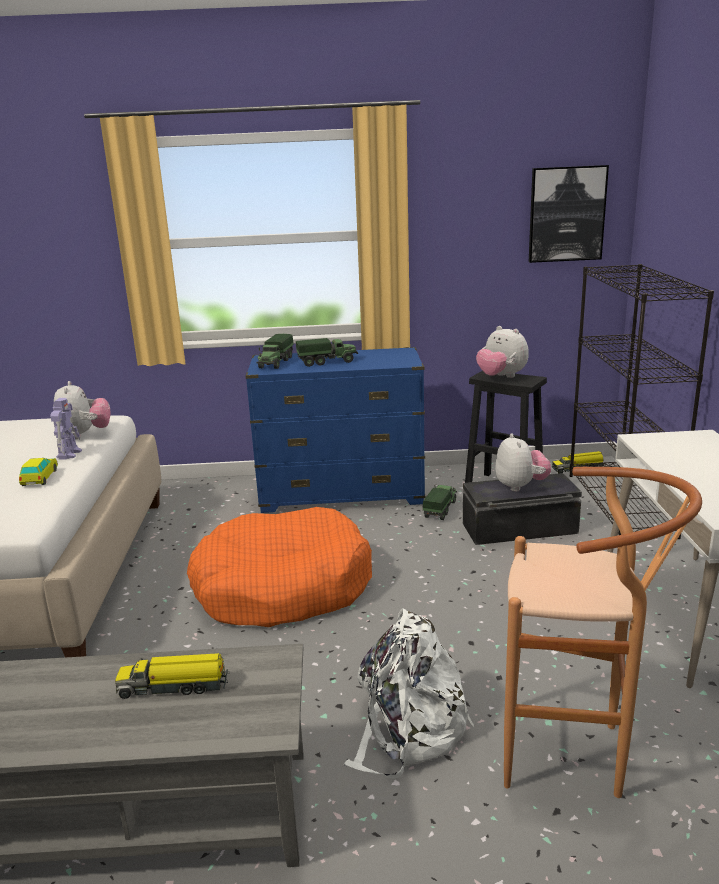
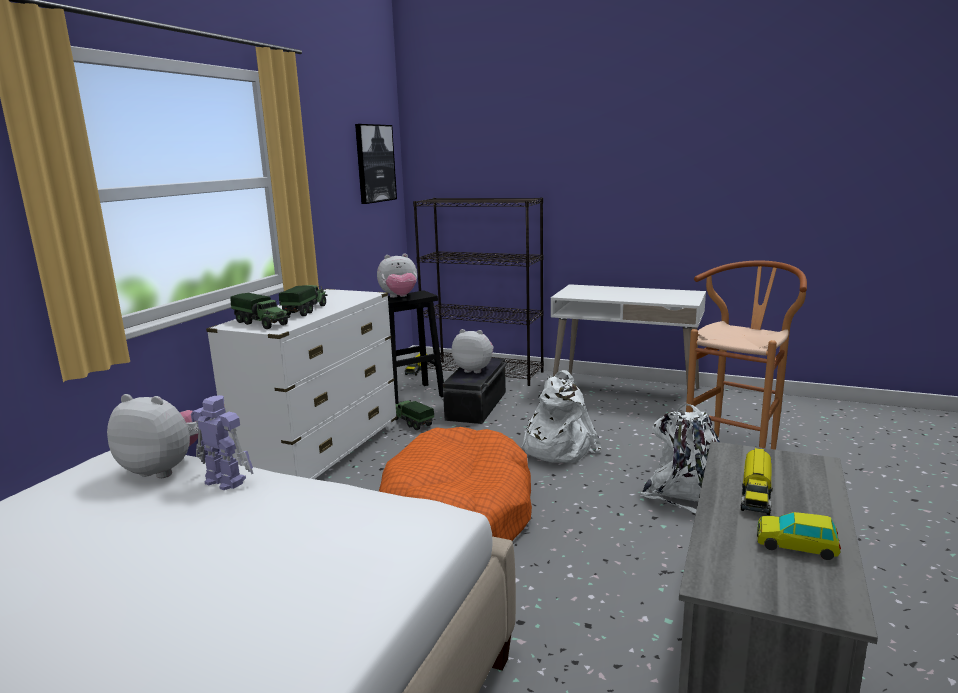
camera: 65 degrees left, 5 degrees down
toy car [19,458,58,486] -> toy car moved to [757,512,841,560]
blue dresser [246,347,426,513] -> white dresser [206,289,397,479]
none -> white backpack [521,370,601,463]

